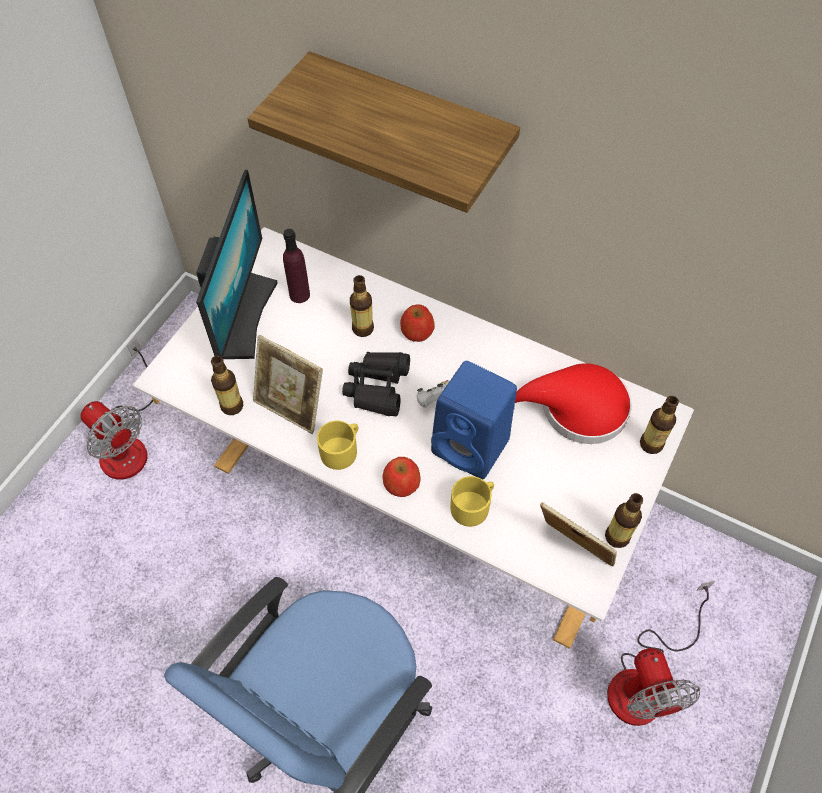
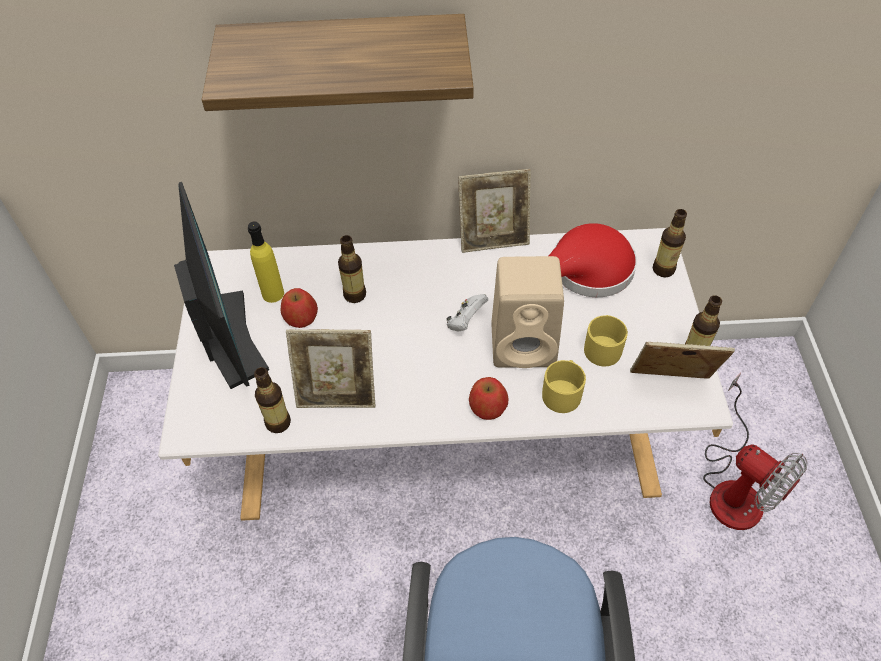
camera: 30 degrees left, 5 degrees down
fan [80,339,153,480] -> none
purple bottle [283,229,310,303] -> yellow bottle [248,221,284,303]
yellow mug [317,421,358,470] -> yellow mug moved to [584,315,628,366]
black binoculars [342,352,410,416] -> none
apple [400,304,435,342] -> apple moved to [281,288,318,328]
blue speaker [431,361,517,479] -> beige speaker [492,256,564,368]
none -> picture frame [458,169,531,253]

